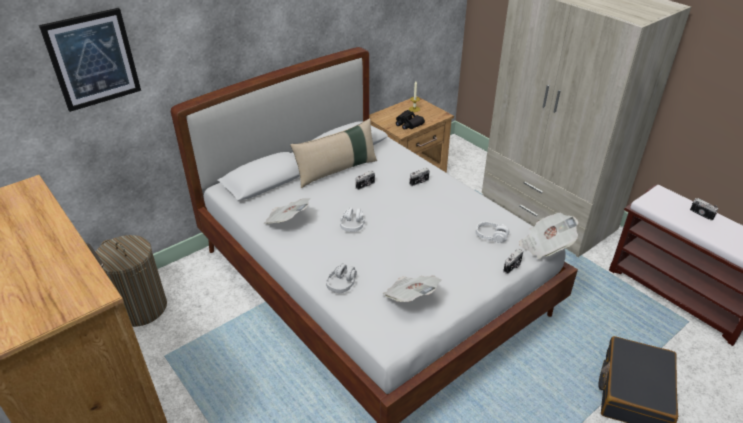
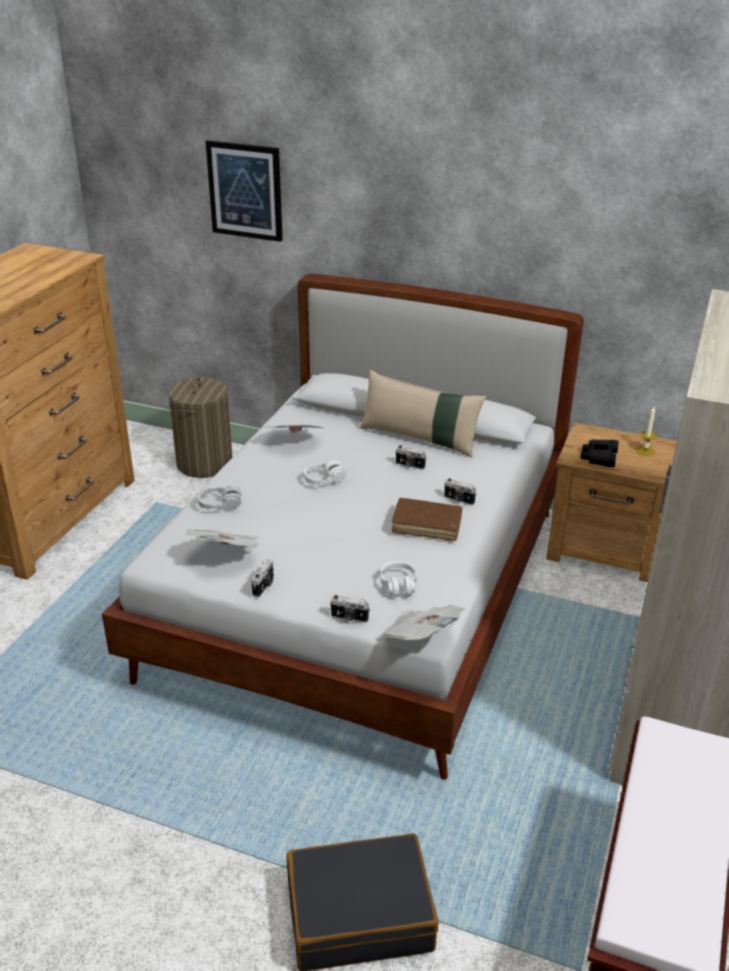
camera: 60 degrees right, 5 degrees down
camera [690,198,718,221] -> camera moved to [251,559,274,598]
none -> brown book [392,498,463,541]

